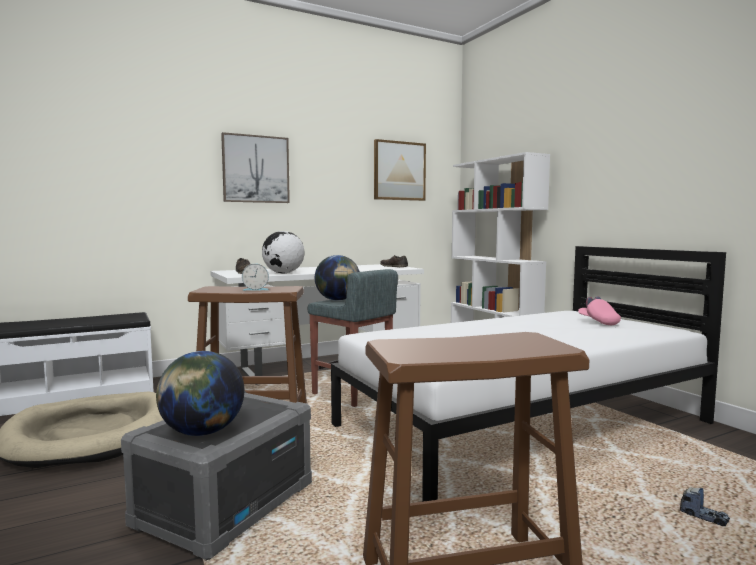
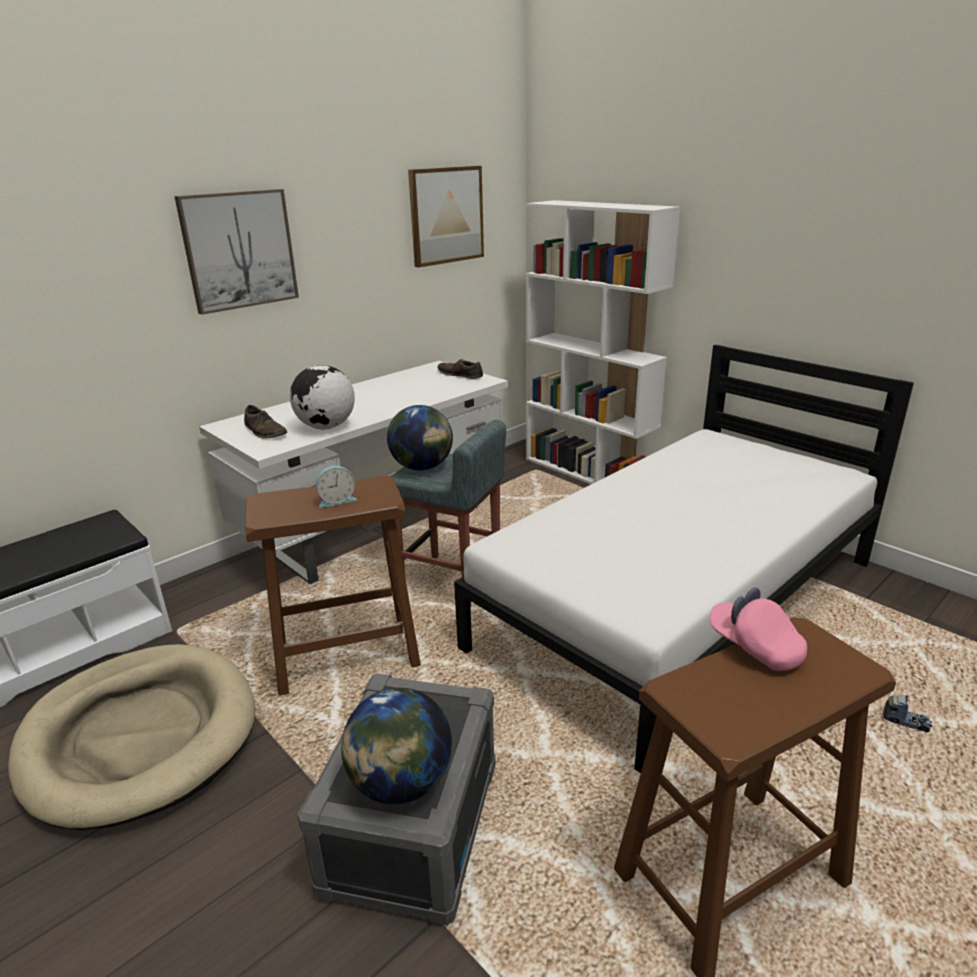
camera: 15 degrees left, 20 degrees up
pink cap [578,297,621,325] -> pink cap moved to [710,588,807,671]

